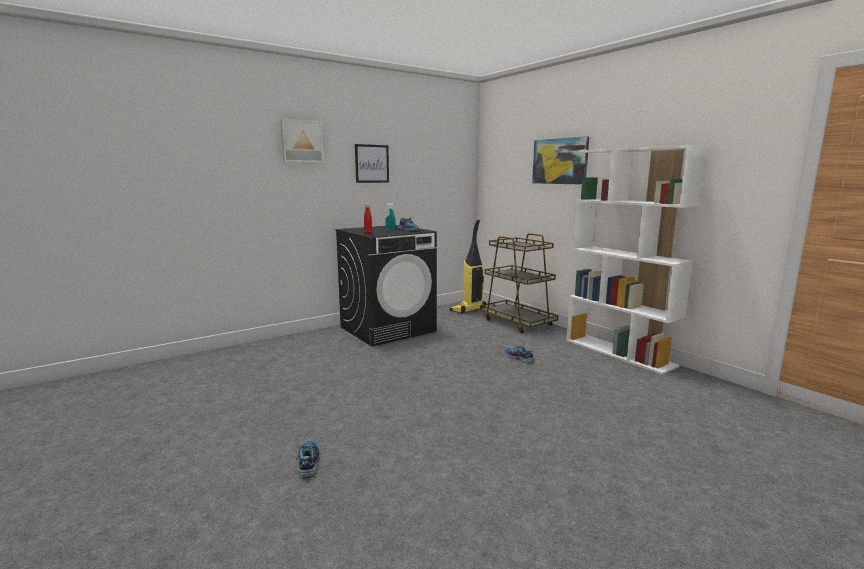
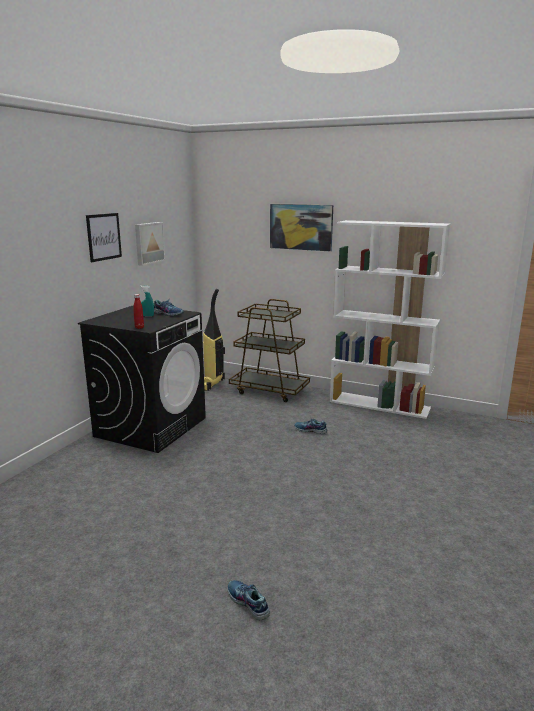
camera: 30 degrees left, 5 degrees up
picture [280,119,324,162] -> picture moved to [135,222,165,266]

